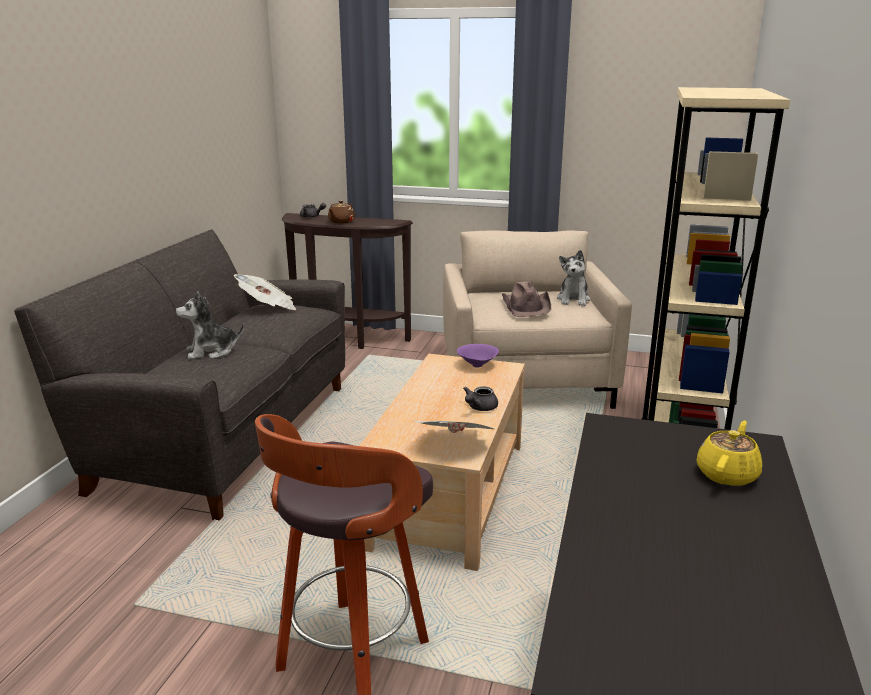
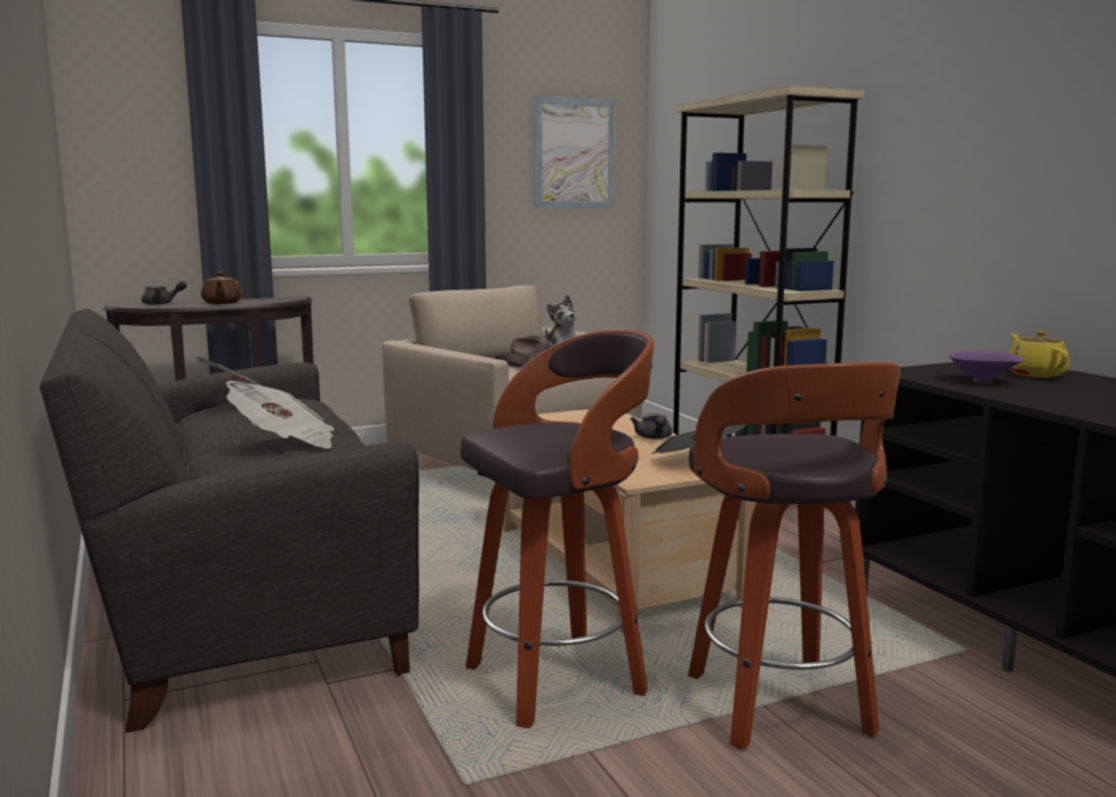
camera: 40 degrees left, 10 degrees down
plush toy [176,291,244,359] -> newspaper [226,381,334,448]
purple bowl [457,344,499,367] -> purple bowl moved to [947,351,1024,383]
none -> stool [461,330,654,728]
none -> picture [534,96,616,208]

